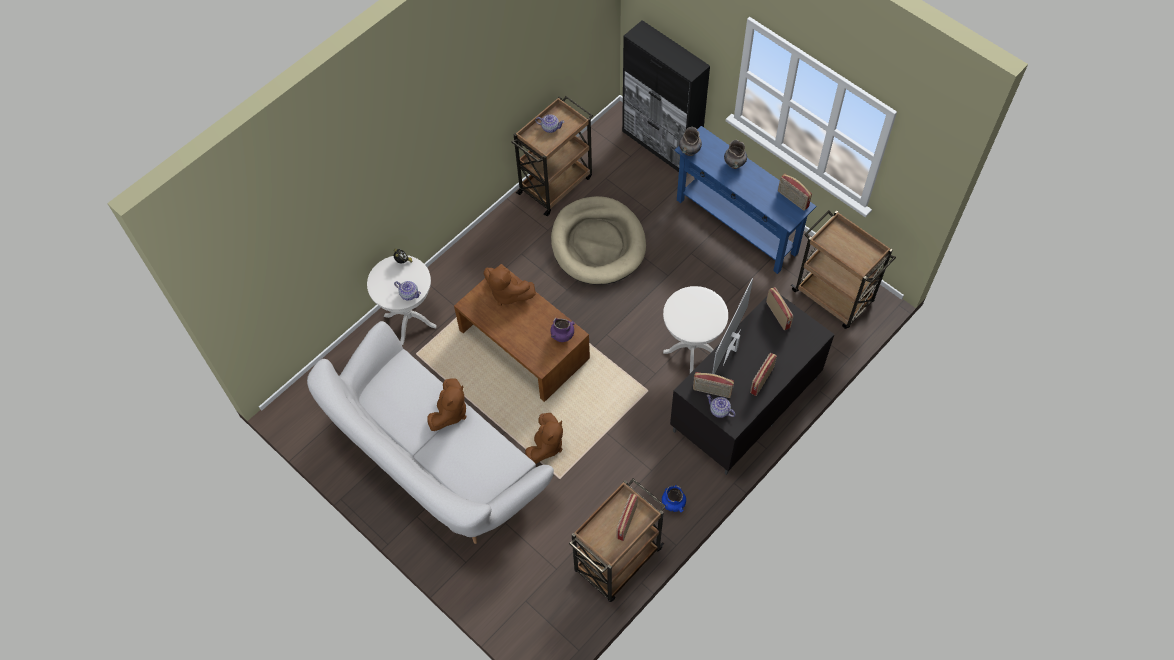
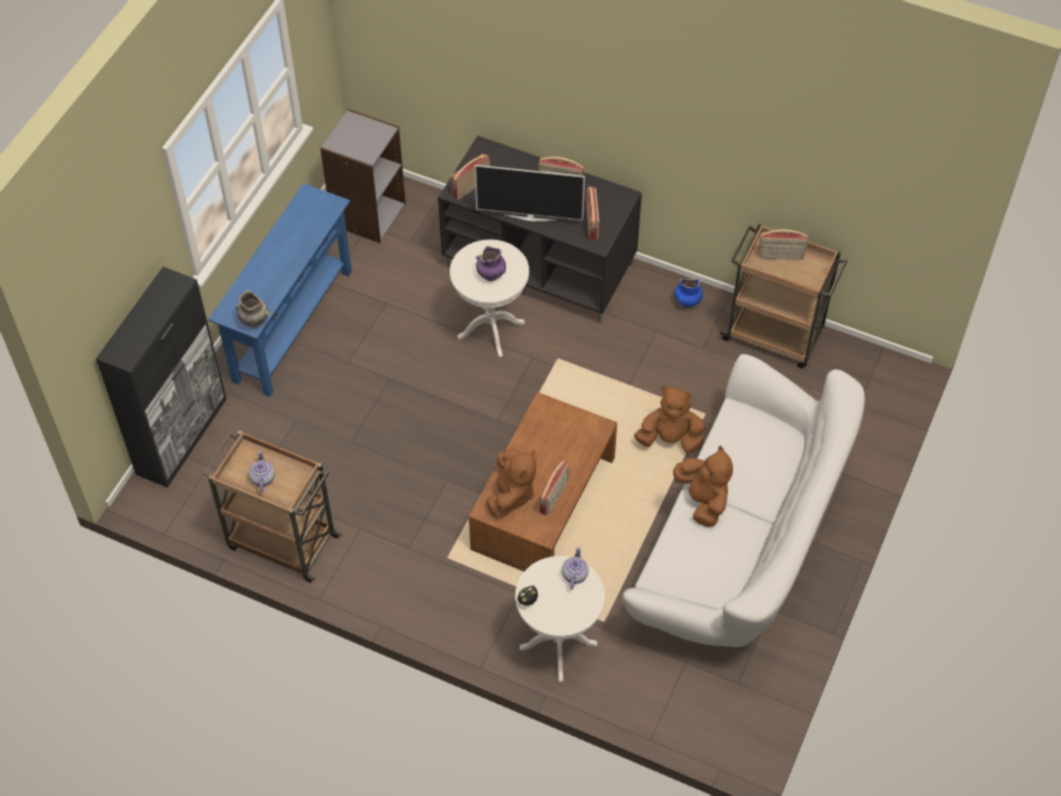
camera: 110 degrees left, 5 degrees down
brown plush toy [427,378,467,431] -> brown plush toy turned 60 degrees clockwise [673,446,733,527]
beige dog bed [551,196,646,284] -> none
purple vase [551,318,575,342] -> purple vase moved to [475,246,506,281]
teapot [707,395,736,418] -> none
grey vase [724,140,747,169] -> none
radio [778,174,812,211] -> radio moved to [539,460,569,516]
brown cart [791,210,896,329] -> grey bookcase [320,109,406,243]

